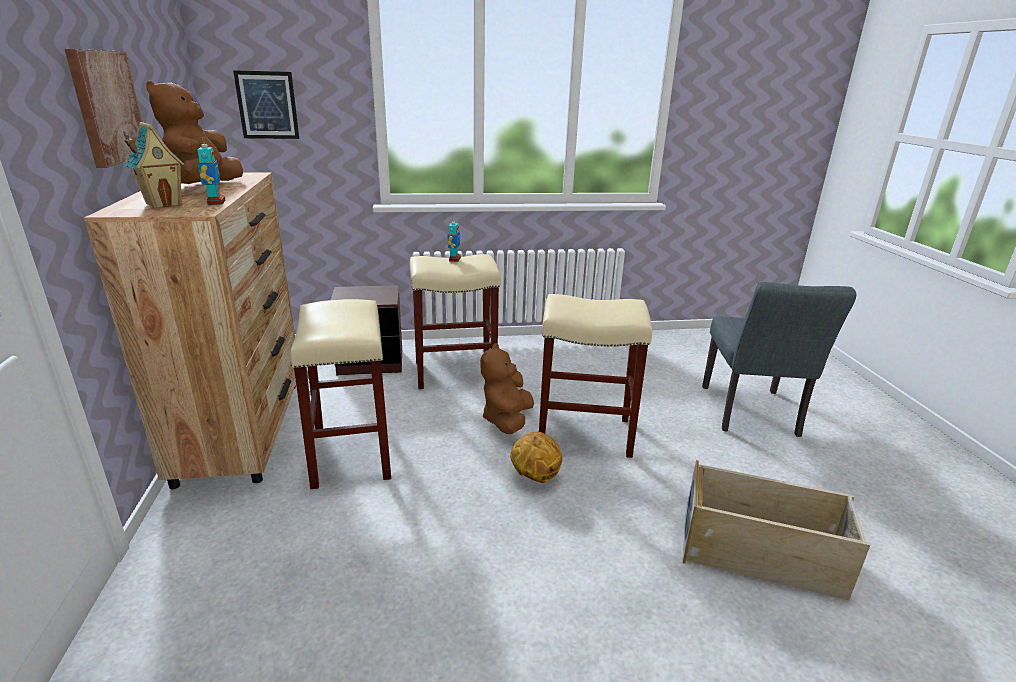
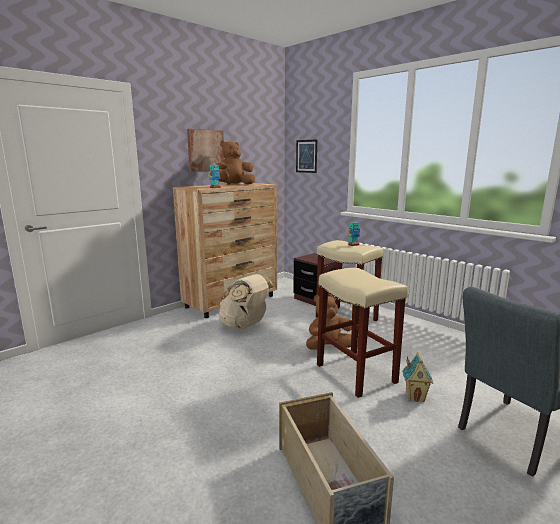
camera: 55 degrees right, 10 degrees down
toy house [123,122,185,208] -> toy house moved to [402,352,434,402]
beige stool [291,299,391,489] -> beige backpack [219,274,274,329]
basketball [510,432,562,483] -> none

